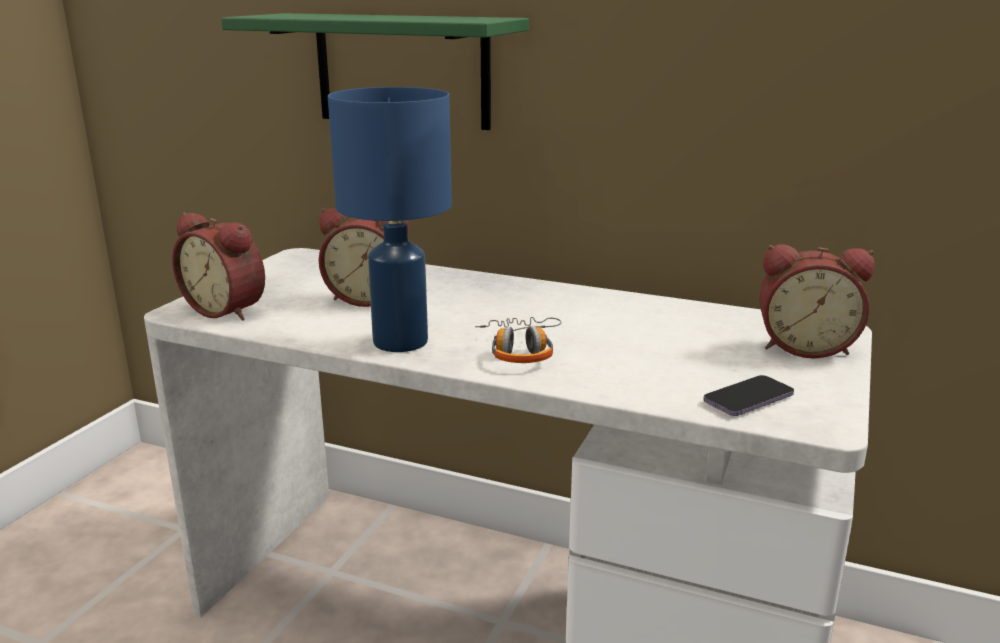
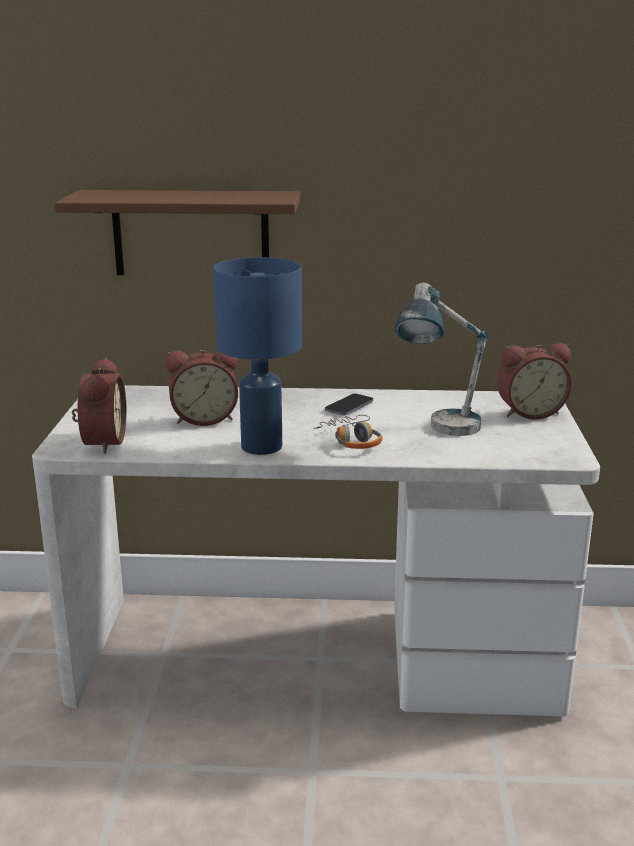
camera: 20 degrees left, 0 degrees up
alarm clock [172,212,265,321] -> alarm clock turned 105 degrees counterclockwise [72,358,126,454]
green shelf [221,13,529,130] -> brown shelf [54,190,300,275]
phone [703,375,794,416] -> phone moved to [325,394,373,416]
none -> table lamp [395,283,489,436]

